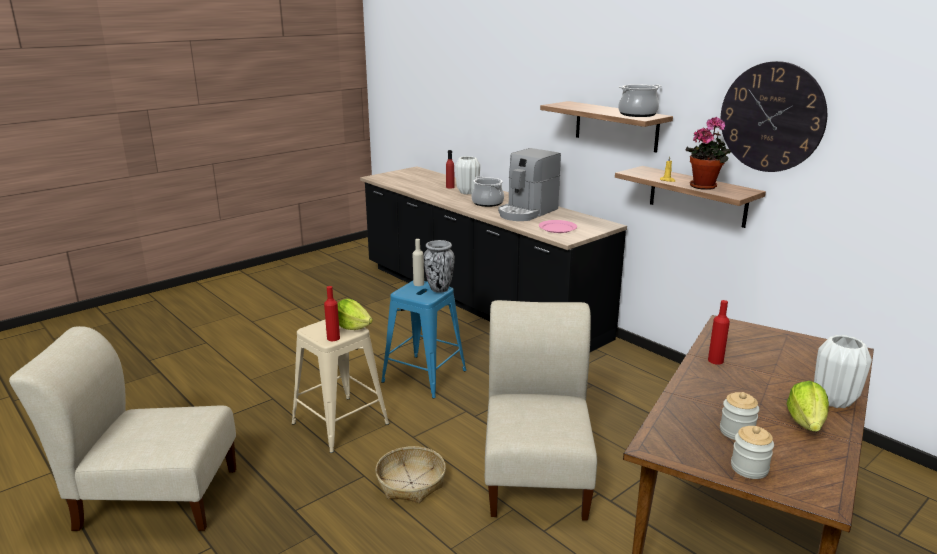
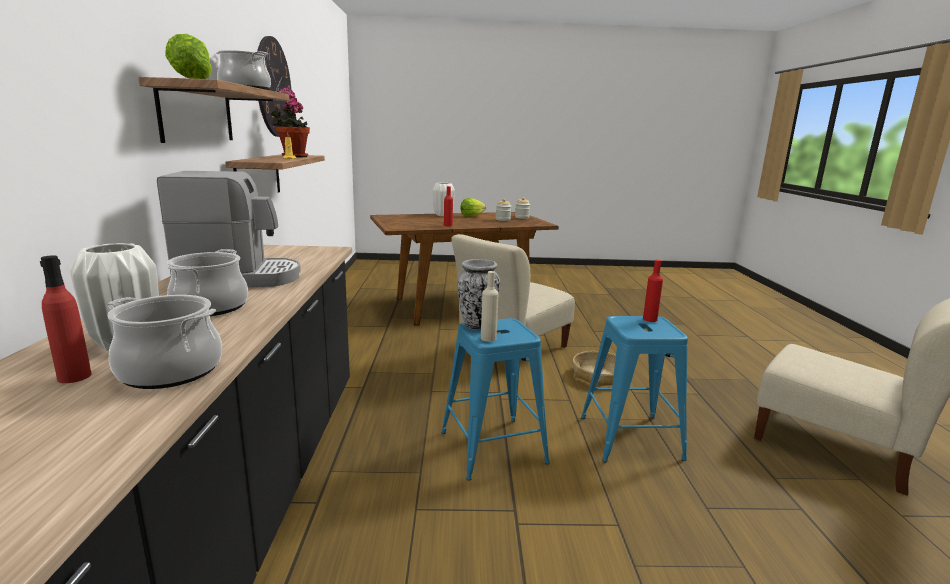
camera: 140 degrees left, 5 degrees down
beige stool [292,320,389,453] -> blue stool [581,316,688,462]
lettuce [337,299,373,330] -> lettuce moved to [165,34,212,79]
pink plate [539,220,577,233] -> none
none -> cooking pot [107,295,222,389]

